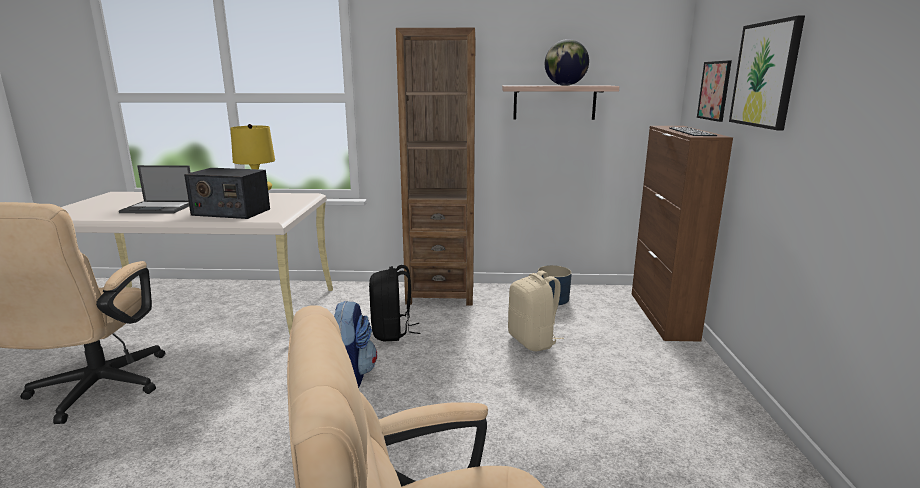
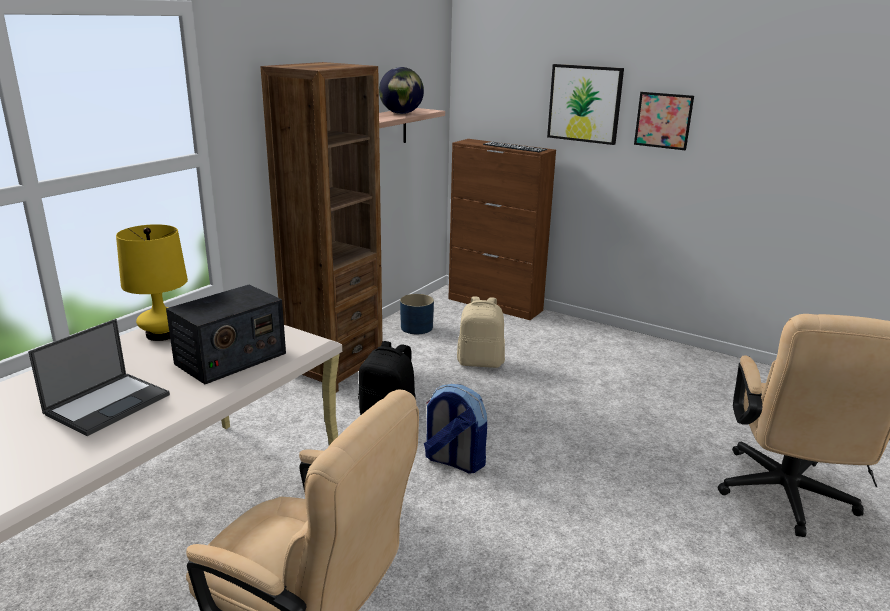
camera: 60 degrees left, 5 degrees up
picture [697,60,732,122] -> picture moved to [634,92,694,150]

